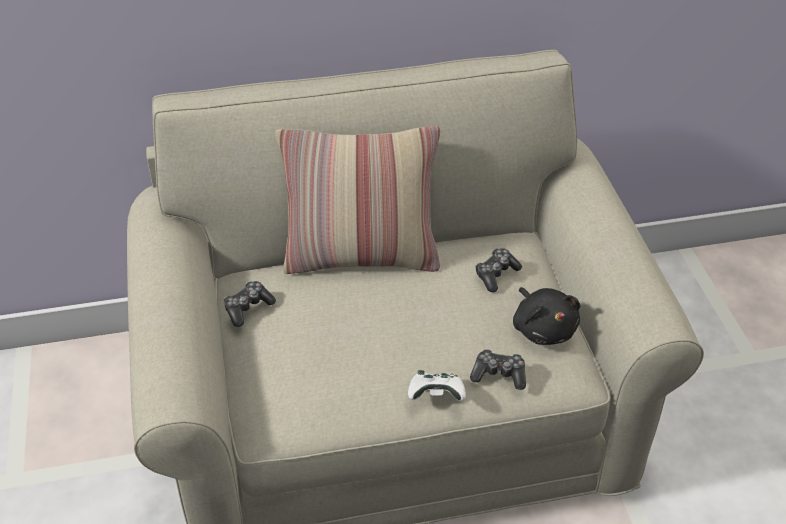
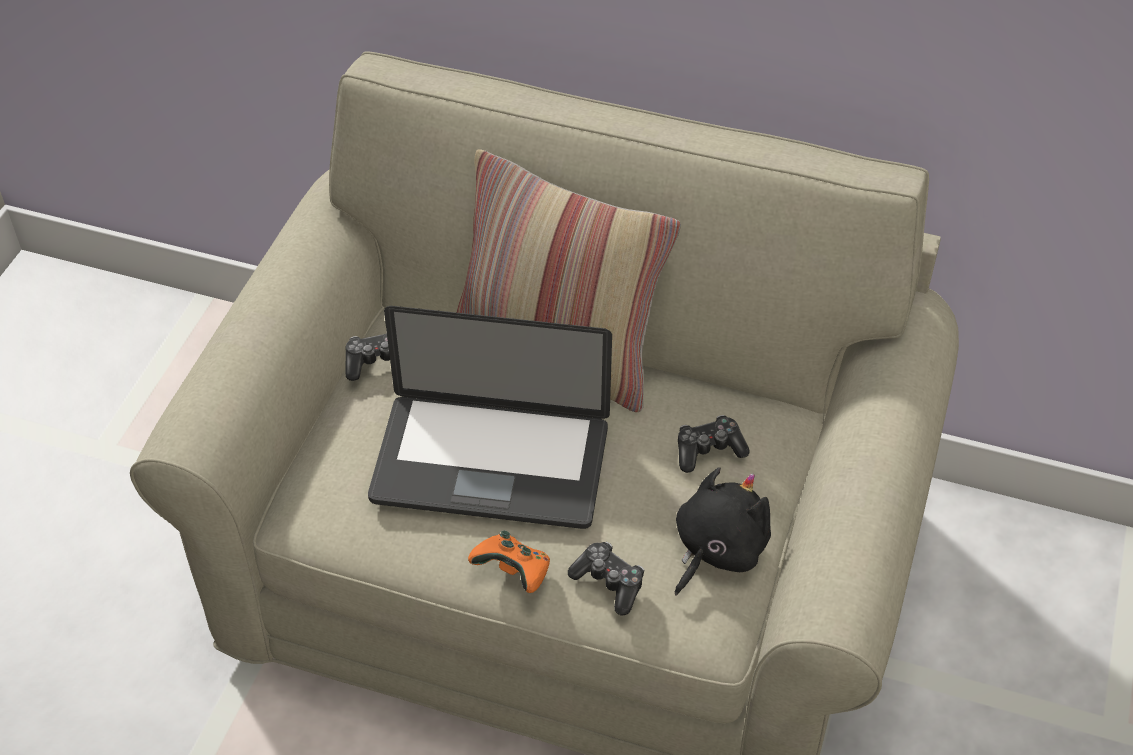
camera: 30 degrees right, 5 degrees up
white game controller [408,370,466,401] -> orange game controller [468,531,550,593]
black plush toy [513,287,580,345] -> black plush toy turned 150 degrees counterclockwise [675,467,771,595]
none -> laptop [368,306,612,529]

